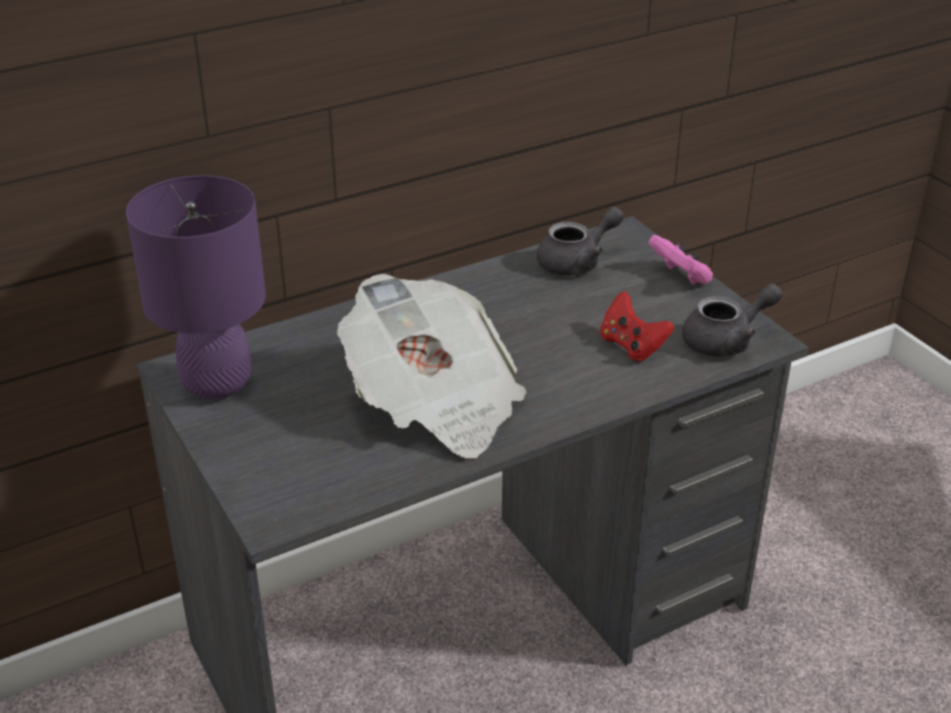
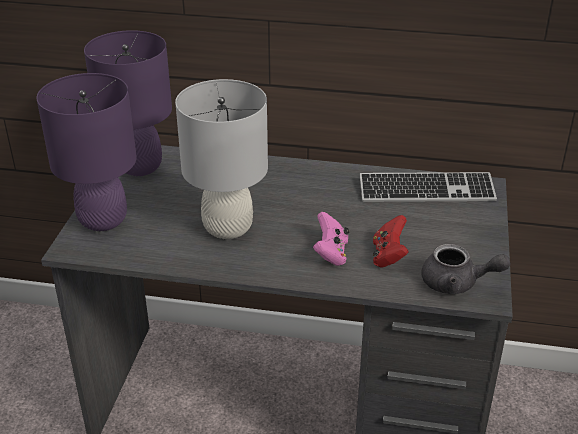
camera: 40 degrees right, 0 degrees up
newspaper [337,274,527,458] -> grey table lamp [175,79,268,239]
grey teapot [537,206,624,276] -> keyboard [360,172,497,202]
pink game controller [648,235,713,285] -> pink game controller moved to [313,212,349,266]
none -> purple table lamp [37,73,137,231]

